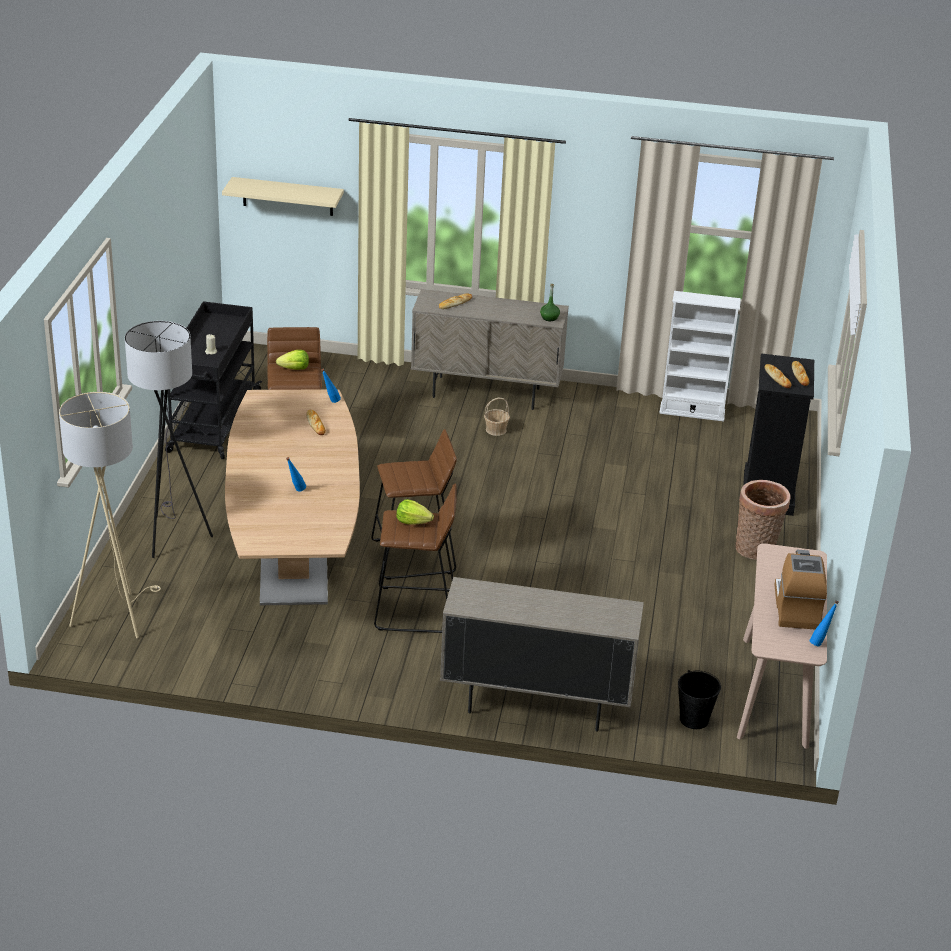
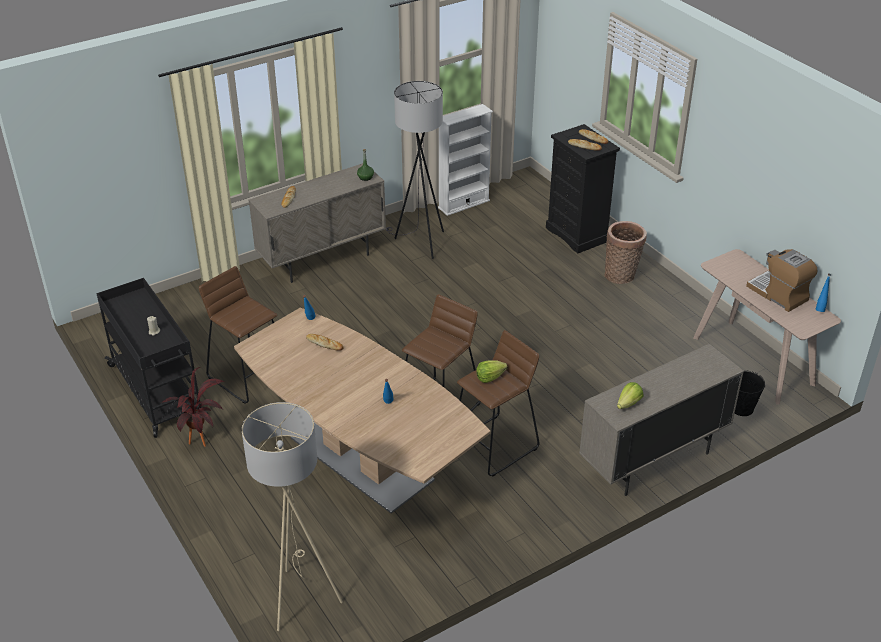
camera: 40 degrees left, 5 degrees up
grey floor lamp [125,321,213,558] -> grey floor lamp moved to [386,81,444,259]
beige shelf [222,177,344,216] -> none
lettuce [276,350,309,370] -> lettuce moved to [617,382,644,409]
basket [484,398,510,436] -> none
none -> potted plant [161,367,225,447]

